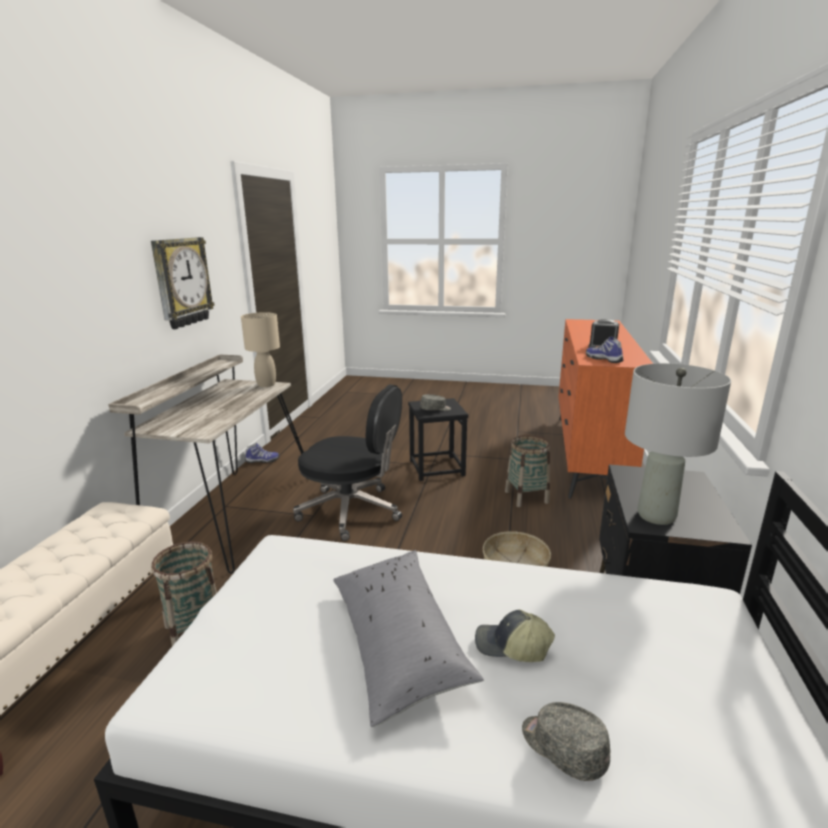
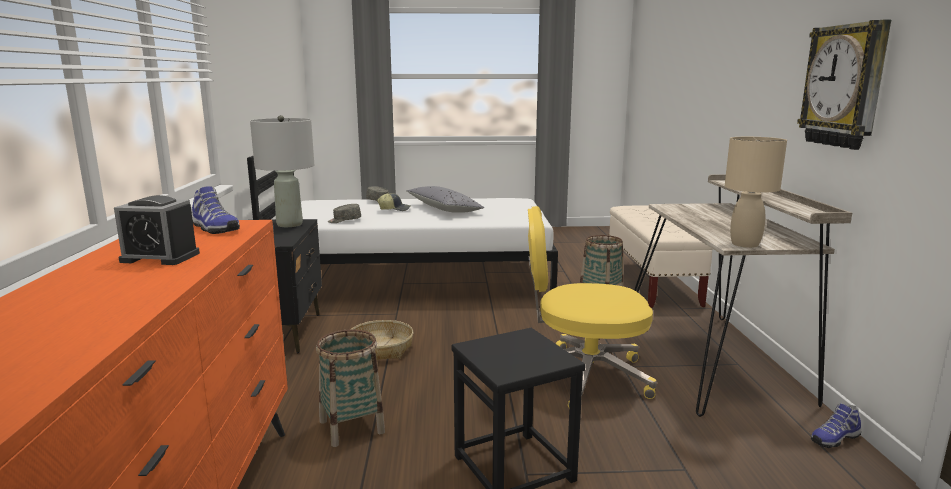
camera: 165 degrees right, 5 degrees down
black office chair [293,384,402,541] -> yellow office chair [528,206,657,407]
grey cap [420,394,451,411] -> grey cap moved to [328,204,361,223]

